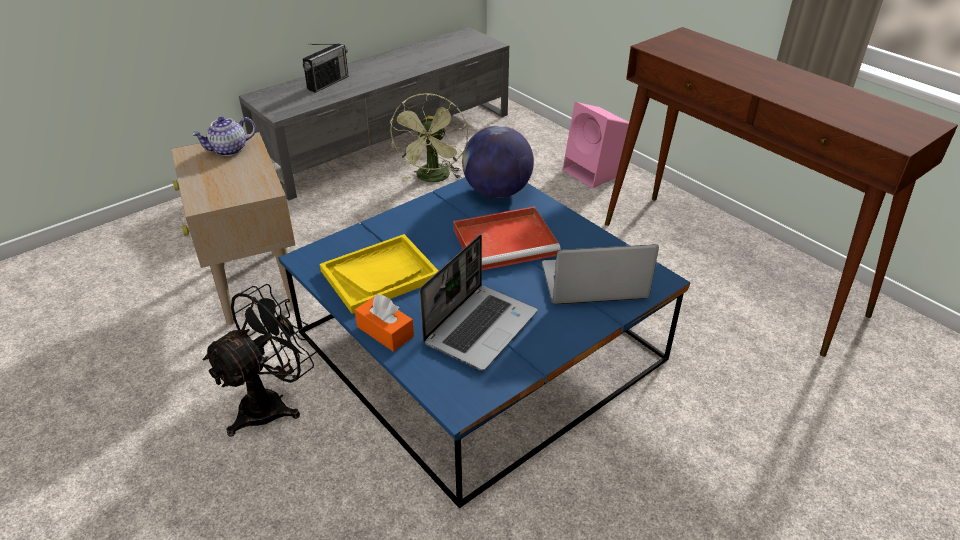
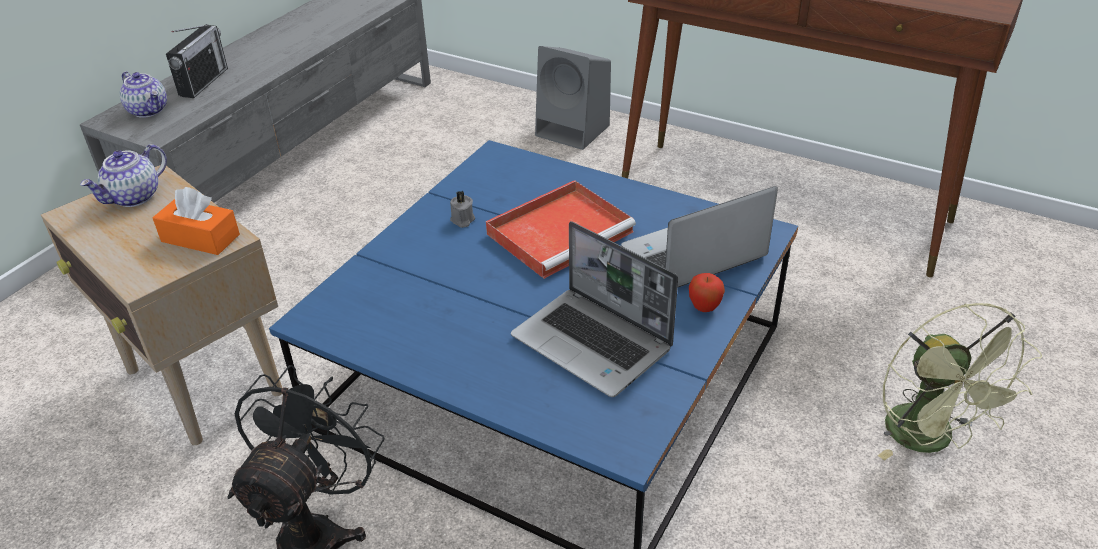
camera: 20 degrees left, 0 degrees up
yellow tray [320,234,438,314] -> none
orange tissue box [355,295,414,351] -> orange tissue box moved to [153,187,240,255]
green fan [390,93,468,183] -> green fan moved to [878,303,1042,461]
laptop [420,234,537,371] -> laptop turned 120 degrees clockwise [511,221,678,397]
globe [462,126,534,198] -> none
pink speaker [563,102,629,188] -> grey speaker [535,46,611,150]
none -> teapot [120,71,167,118]
none -> grey candle [450,191,475,228]
none -> apple [689,273,725,312]

